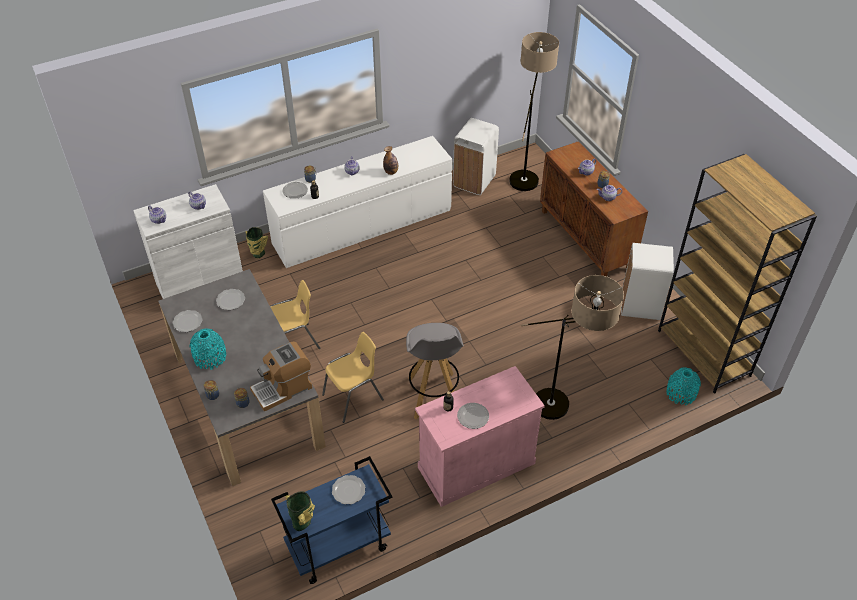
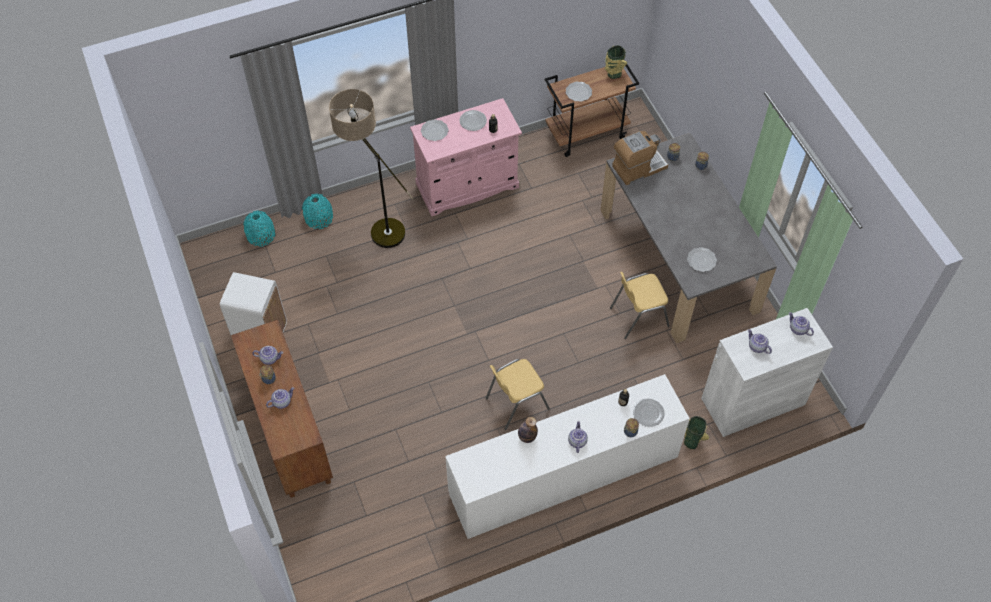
camera: 175 degrees left, 10 degrees up
plate [173,310,203,332] -> plate moved to [421,119,449,141]
turquoise vase [189,329,226,370] -> turquoise vase moved to [302,194,333,229]
blue cart [271,456,392,584] -> brown cart [545,64,639,157]
yellow chair [322,332,384,423] -> yellow chair moved to [486,359,550,430]
grey stool [406,323,464,420] -> none
white trash can [453,118,499,195] -> none
floor lamp [509,32,559,191] -> none
brown bookcase [658,154,817,394] -> none

